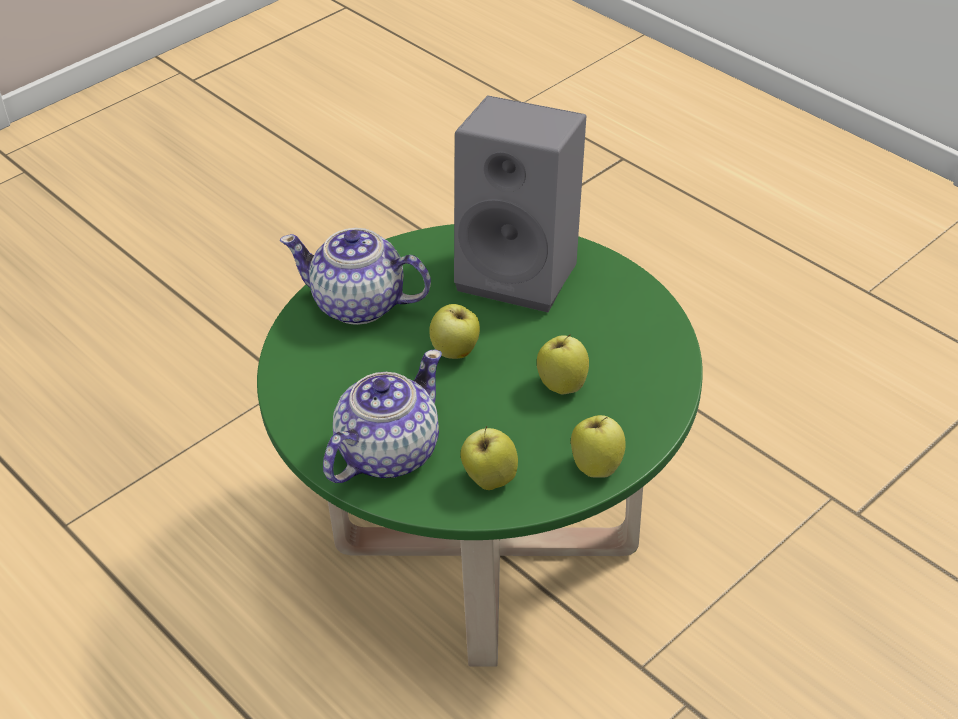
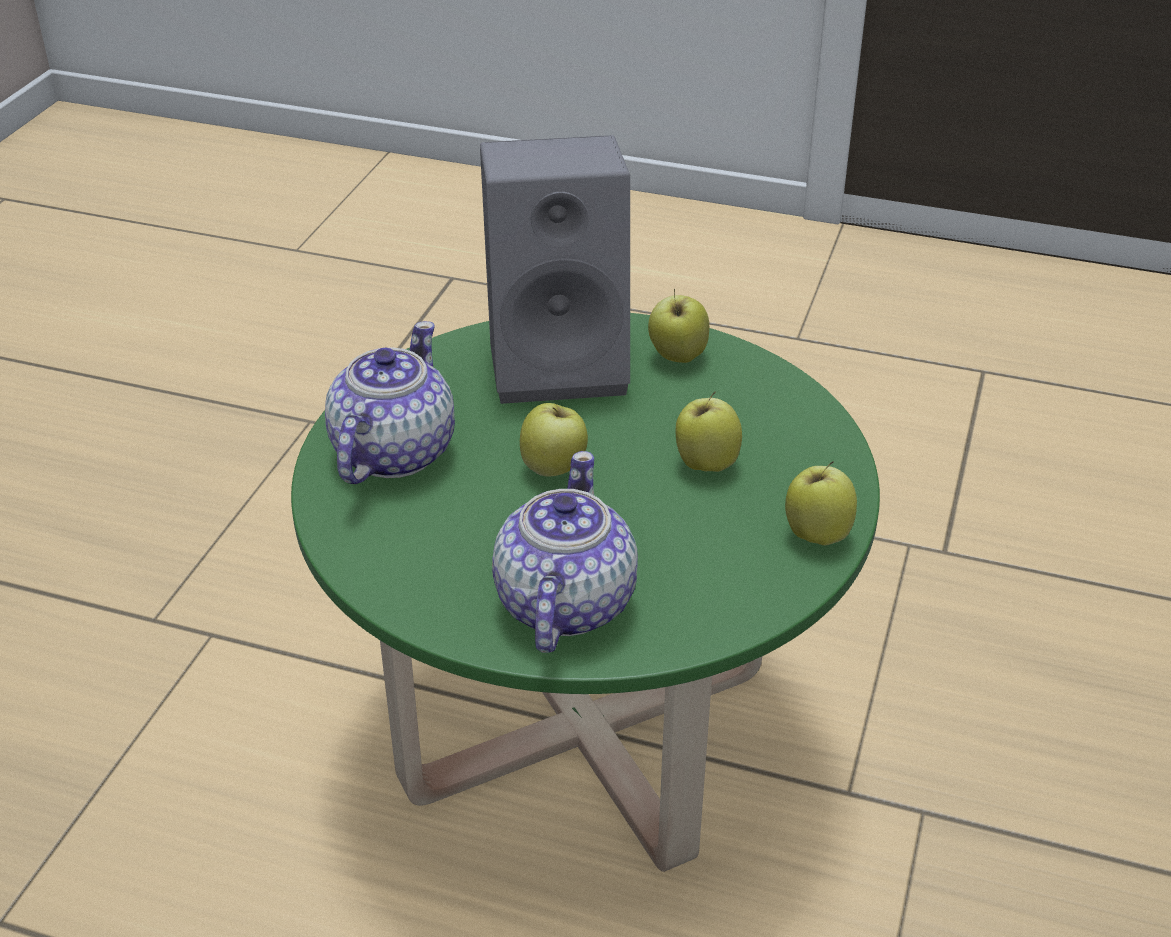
camera: 30 degrees left, 5 degrees down
teapot [280,228,431,325] -> teapot turned 120 degrees clockwise [325,321,455,484]
apple [461,426,518,490] -> apple moved to [648,289,709,363]

